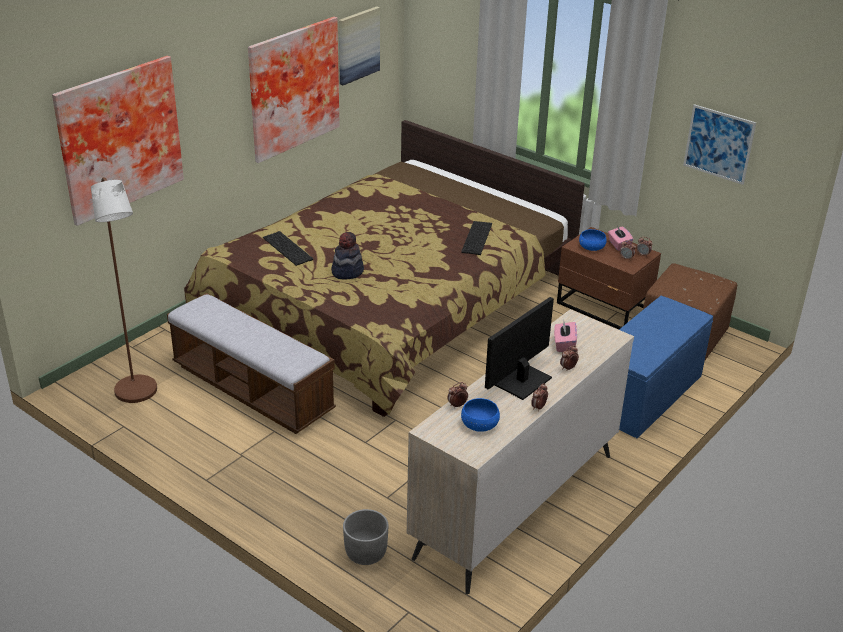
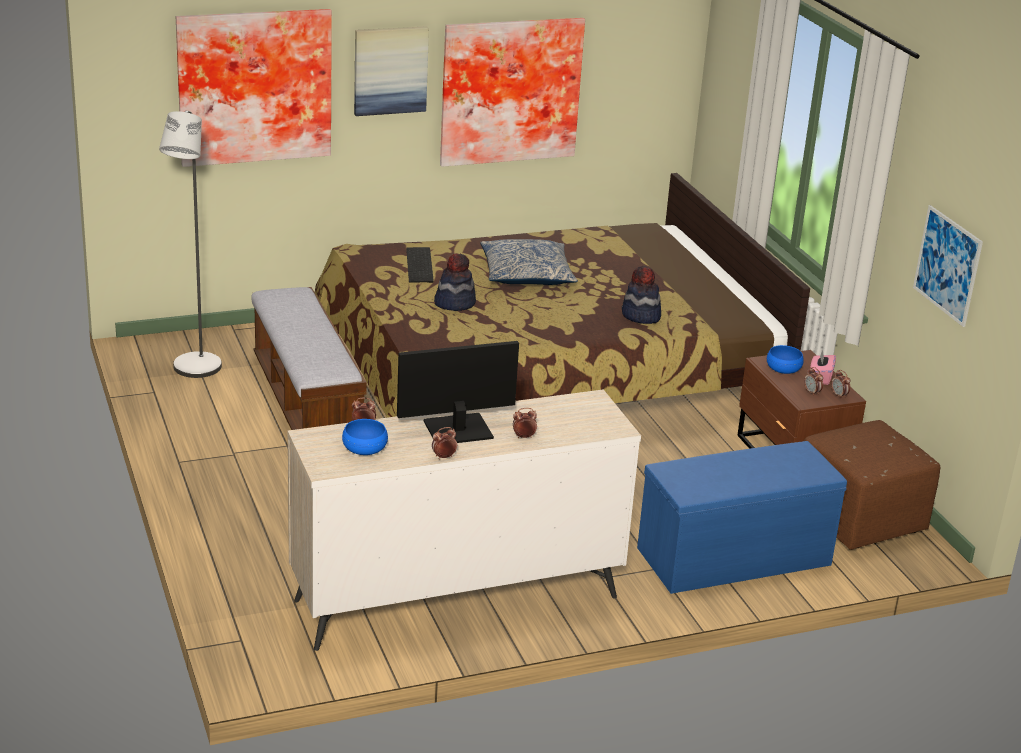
camera: 30 degrees right, 5 degrees down
brown floor lamp [91,177,157,403] -> grey floor lamp [159,110,222,378]
picture [339,6,380,85] -> picture moved to [354,26,429,116]
grey planter [343,509,389,565] -> none
keyboard [461,221,492,255] -> hat [622,266,661,324]
pink tissue box [554,320,577,352] -> none
none -> pillow [480,239,578,285]

